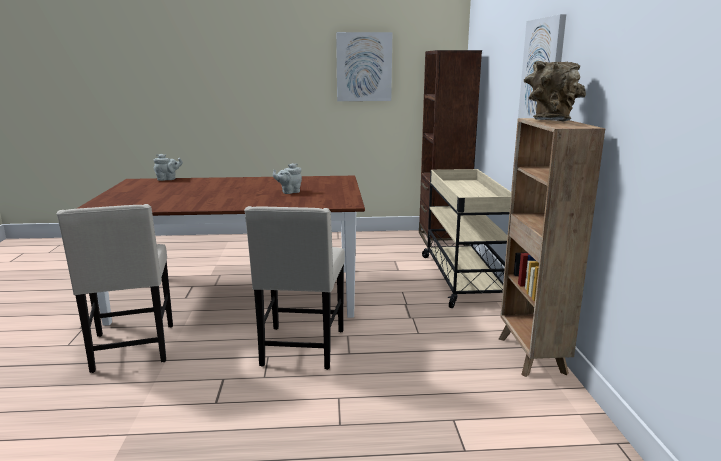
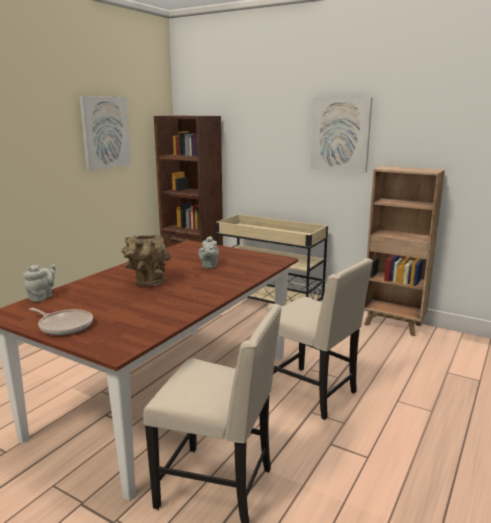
camera: 55 degrees left, 0 degrees up
brown vase [524,61,586,122] -> brown vase moved to [121,235,171,286]
none -> frying pan [29,308,93,335]

